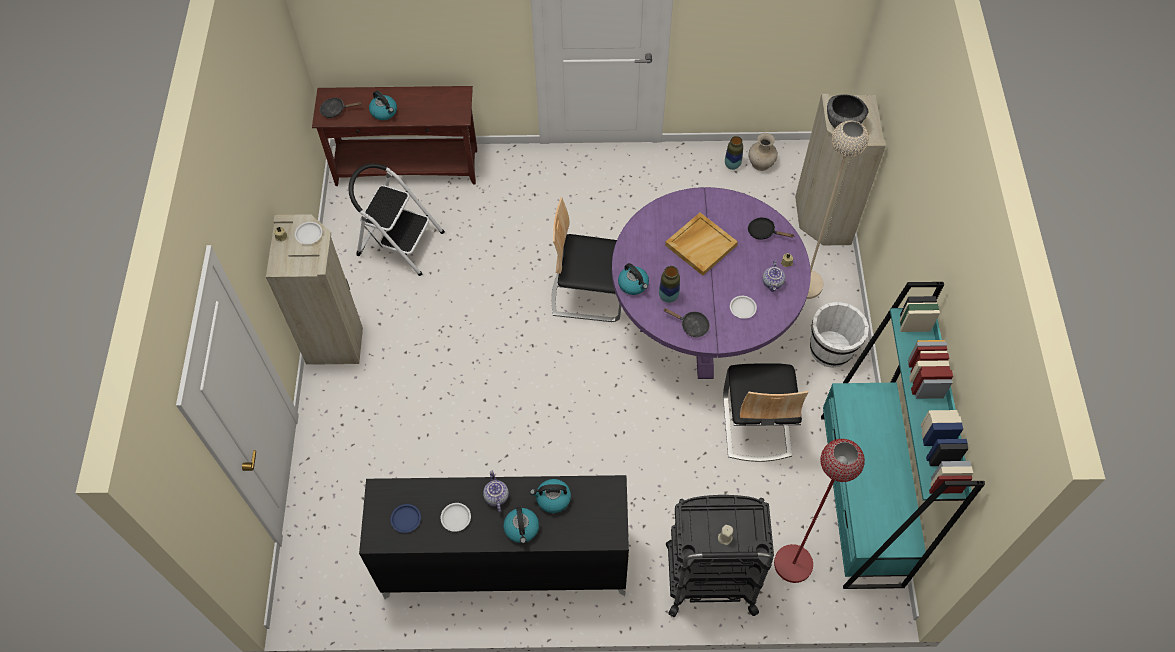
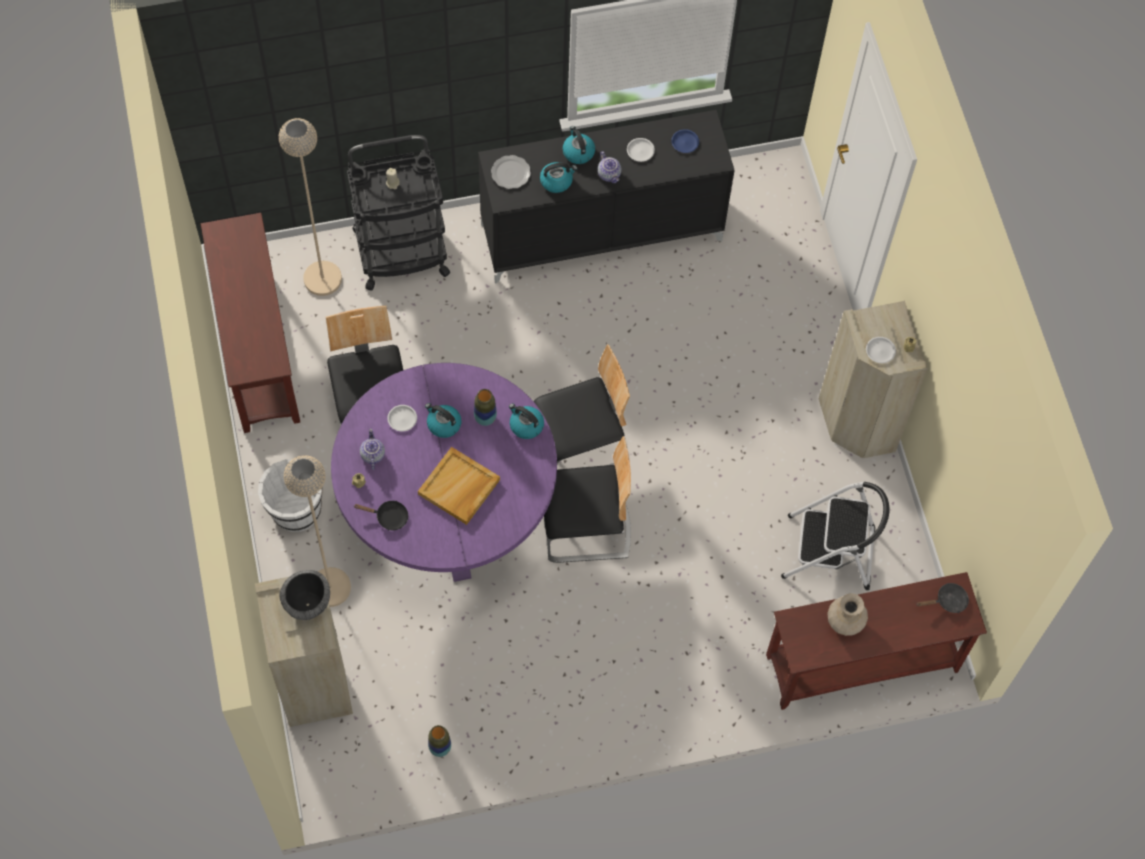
camera: 165 degrees right, 5 degrees up
kettle [369,91,397,120] -> kettle moved to [425,403,461,438]
black frying pan [663,308,710,337] -> none
beige vase [748,133,778,171] -> beige vase moved to [827,593,868,636]
red floor lamp [774,439,865,583] -> beige floor lamp [279,118,342,296]
turquoise bookcase [821,282,985,589] -> brown console table [201,213,300,433]
none -> plate [491,155,531,189]
none -> chair [533,344,630,465]

